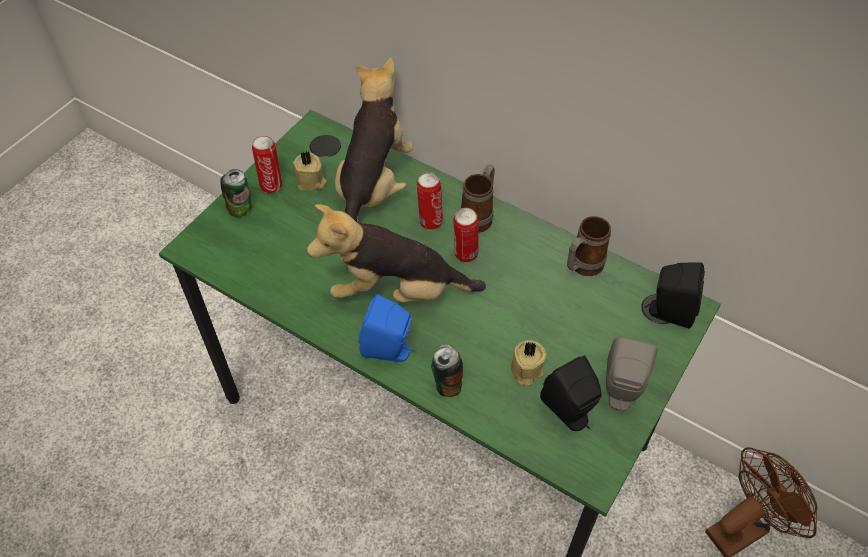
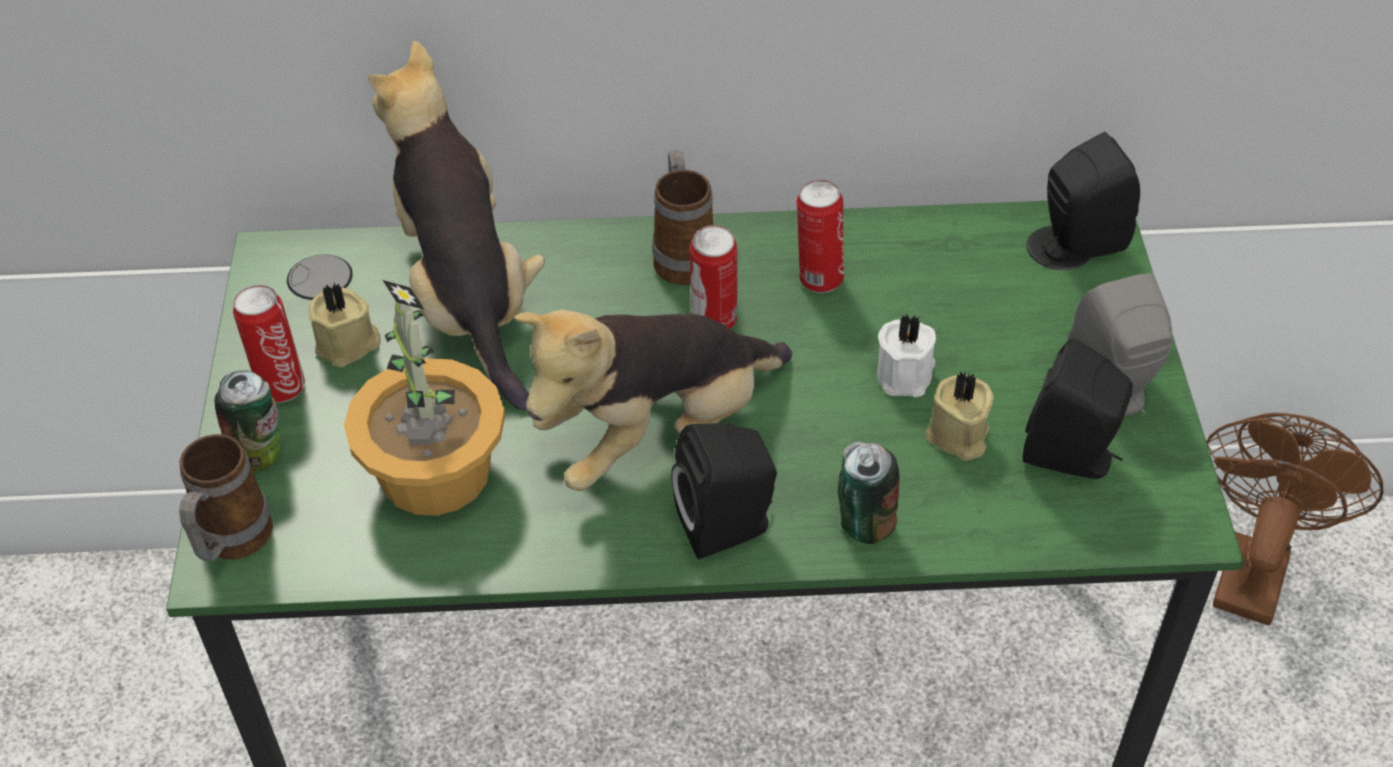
camera: 35 degrees left, 5 degrees down
blue speaker [358,294,415,362] -> black speaker [671,424,777,560]
can [417,172,443,230] -> can moved to [797,180,844,293]
mug [567,216,611,276] -> mug moved to [179,434,273,562]
none -> potted plant [344,280,505,516]
none -> white candle [877,314,936,397]

